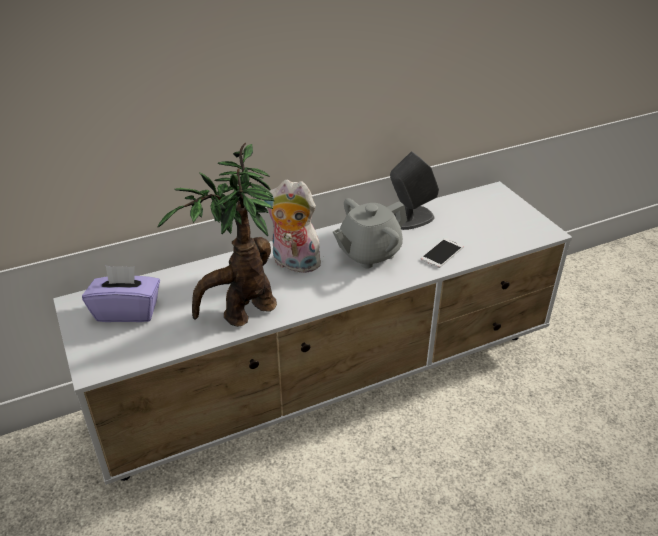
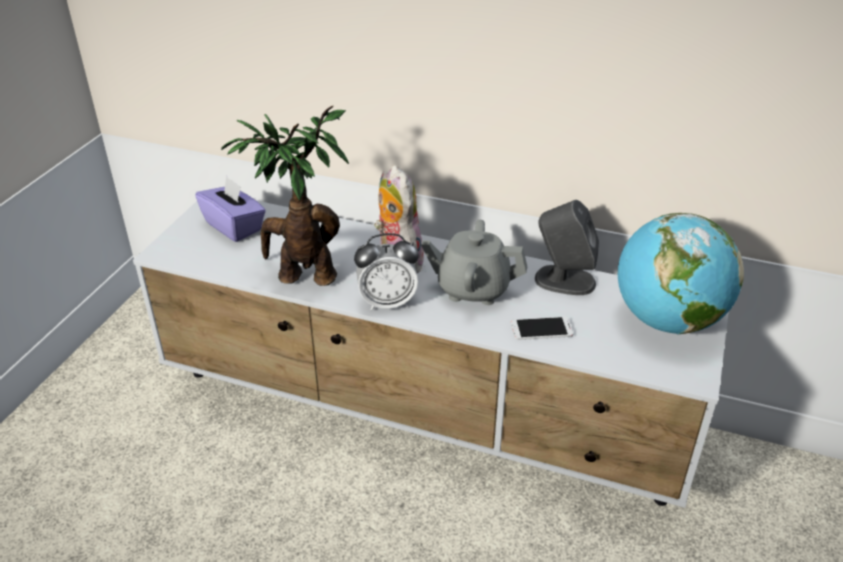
camera: 45 degrees right, 0 degrees up
none -> alarm clock [354,233,419,311]
none -> globe [618,213,744,334]

